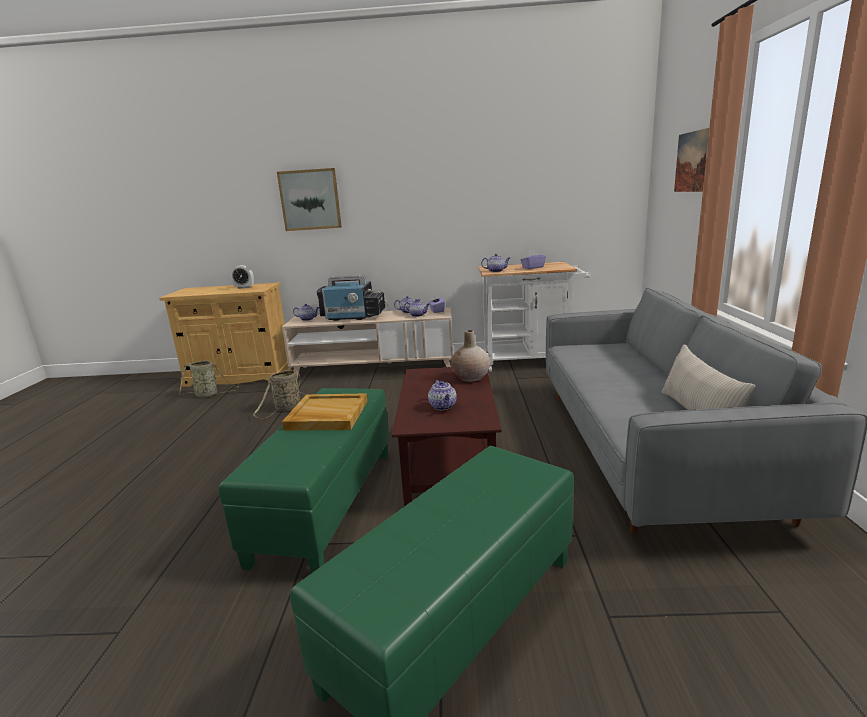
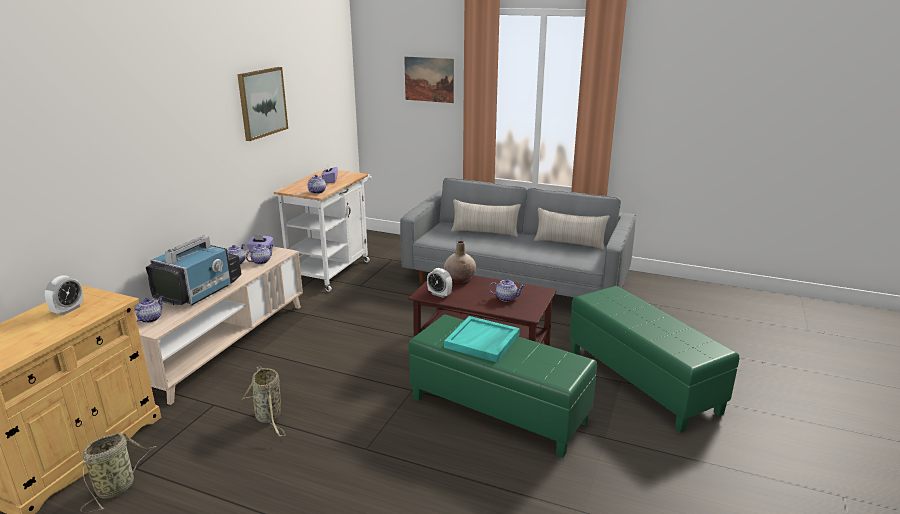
camera: 70 degrees left, 5 degrees up
picture [277,168,342,231] -> picture moved to [237,67,288,141]
beige tray [282,393,367,431] -> turquoise tray [444,316,520,362]
none -> alarm clock [427,268,452,298]
none -> beige pillow [451,199,521,237]

